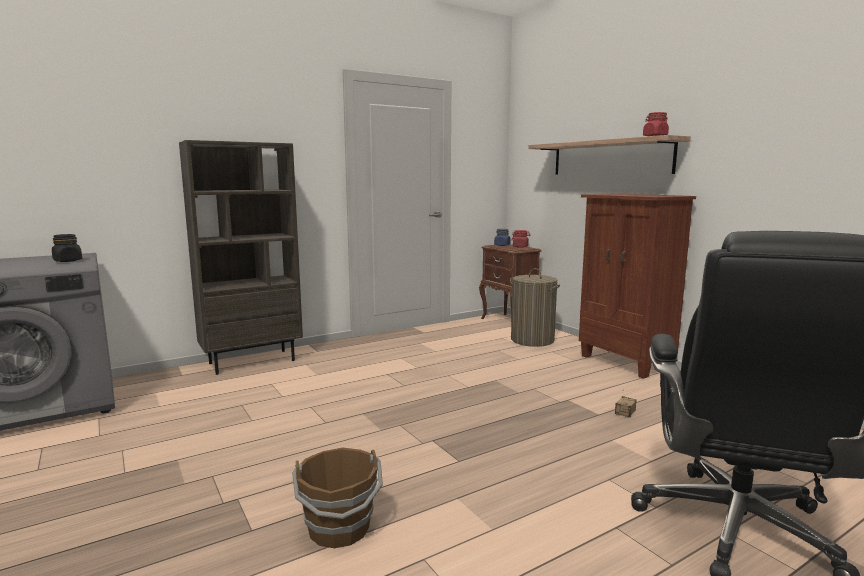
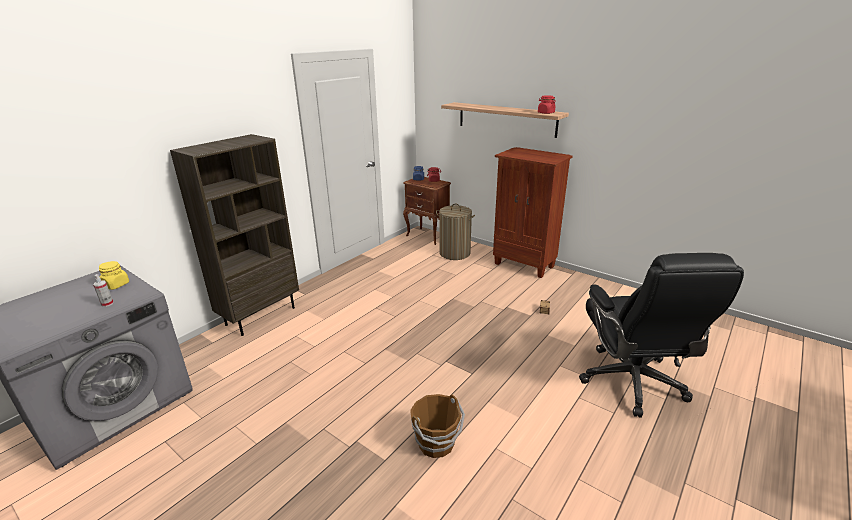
camera: 20 degrees left, 15 degrees up
black jar [52,234,82,262] -> yellow jar [99,261,129,290]
none -> spray bottle [93,274,114,307]

